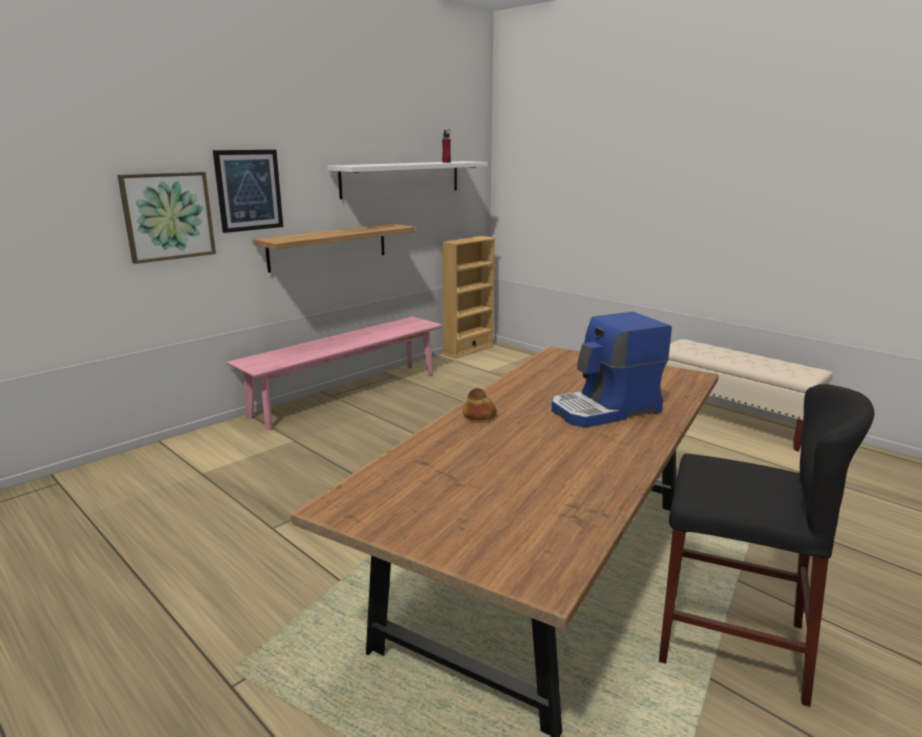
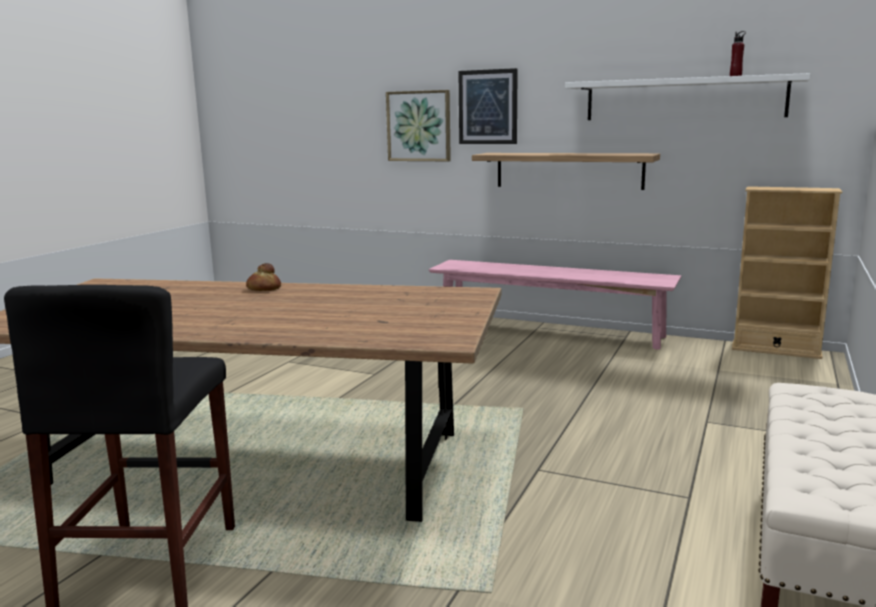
camera: 70 degrees right, 5 degrees down
coffee machine [552,312,672,428] -> none

